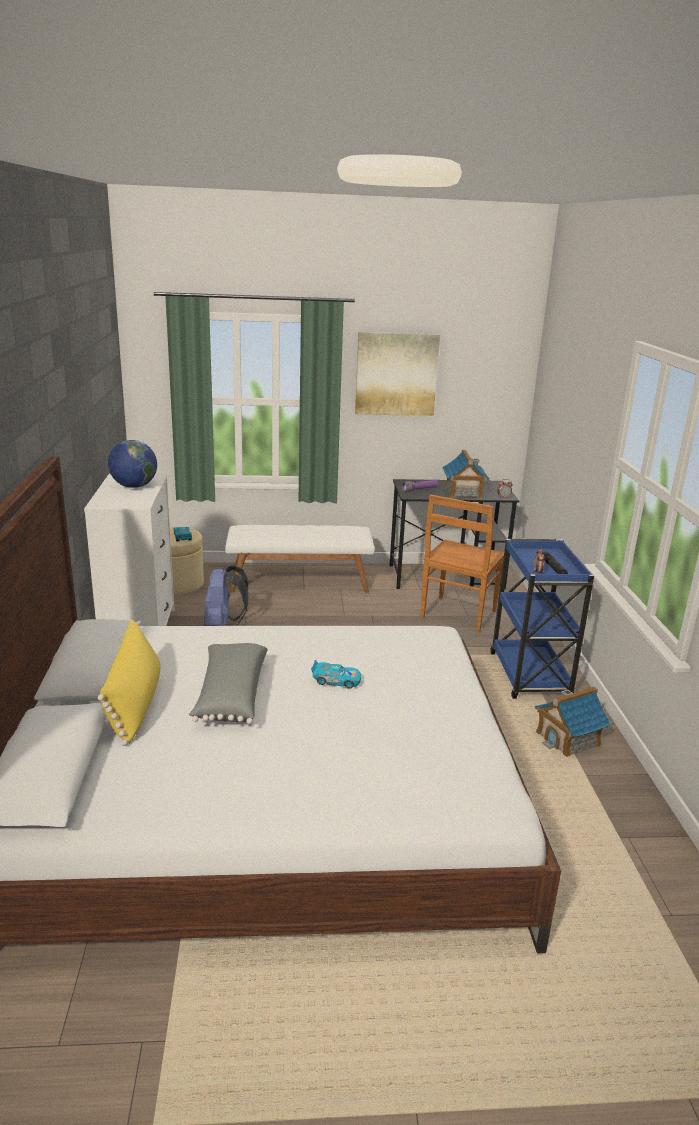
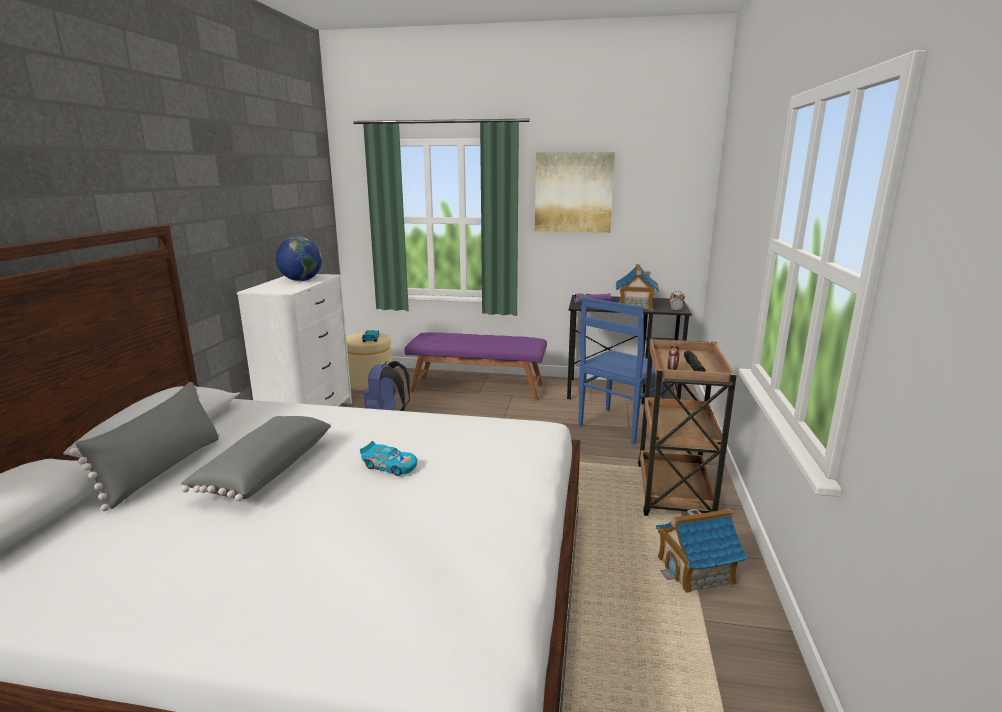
camera: 15 degrees right, 5 degrees down
yellow pillow [98,619,161,746] -> grey pillow [70,382,220,511]
white bench [225,525,375,593] -> purple bench [404,332,547,400]
brown chair [421,495,504,633] -> blue chair [578,297,666,445]
blue cart [490,539,594,699] -> brown cart [638,338,737,516]

